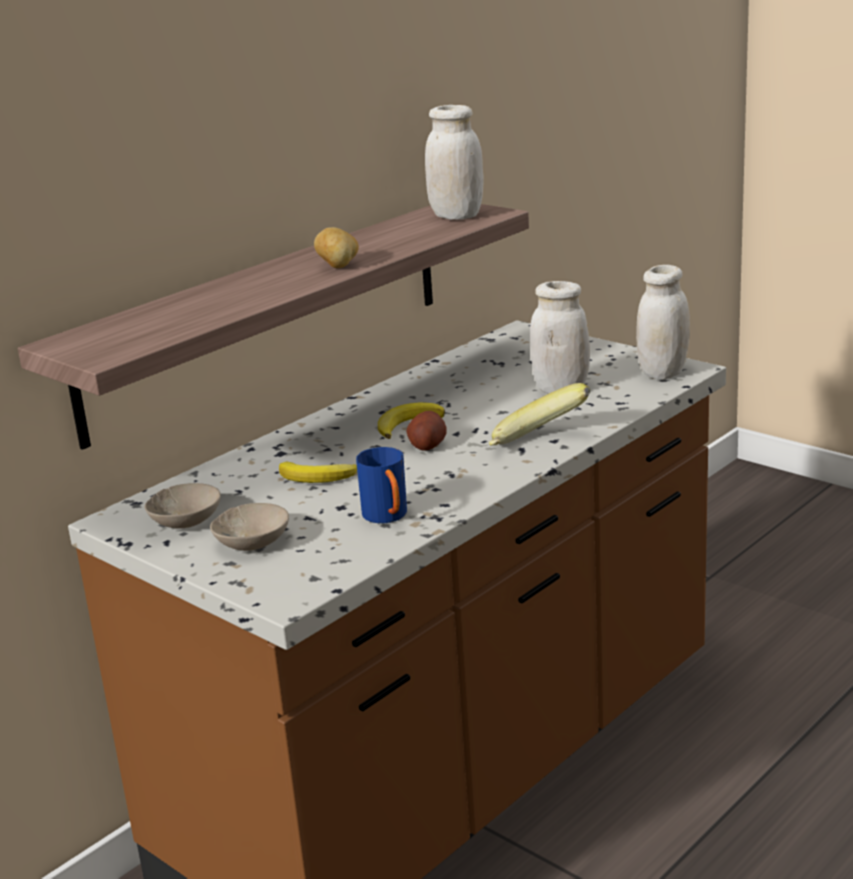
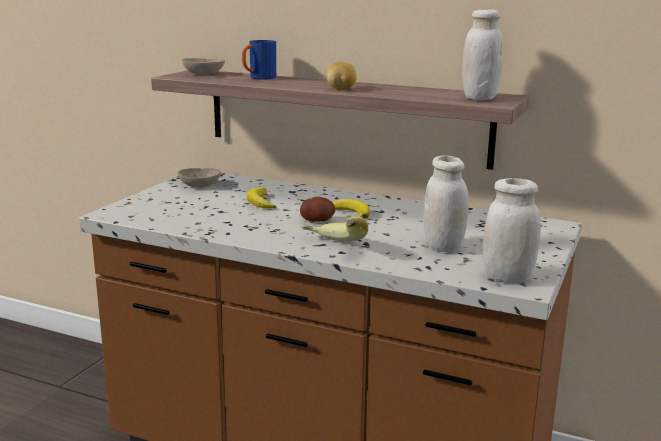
camera: 70 degrees right, 5 degrees down
beige bowl [210,503,289,551] -> beige bowl moved to [182,58,225,74]
blue mug [356,447,407,523] -> blue mug moved to [242,40,276,80]

